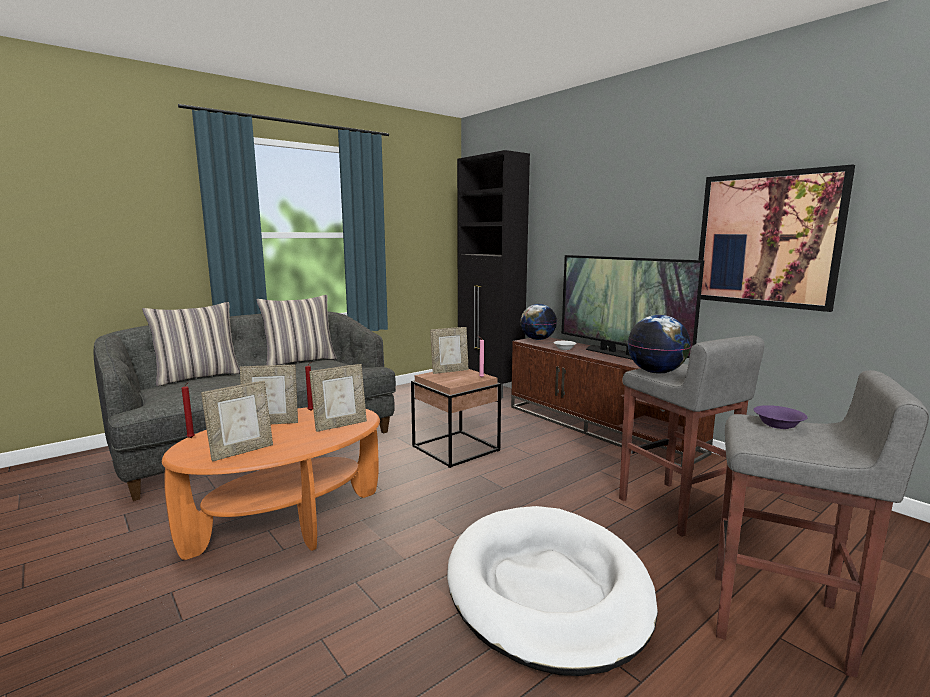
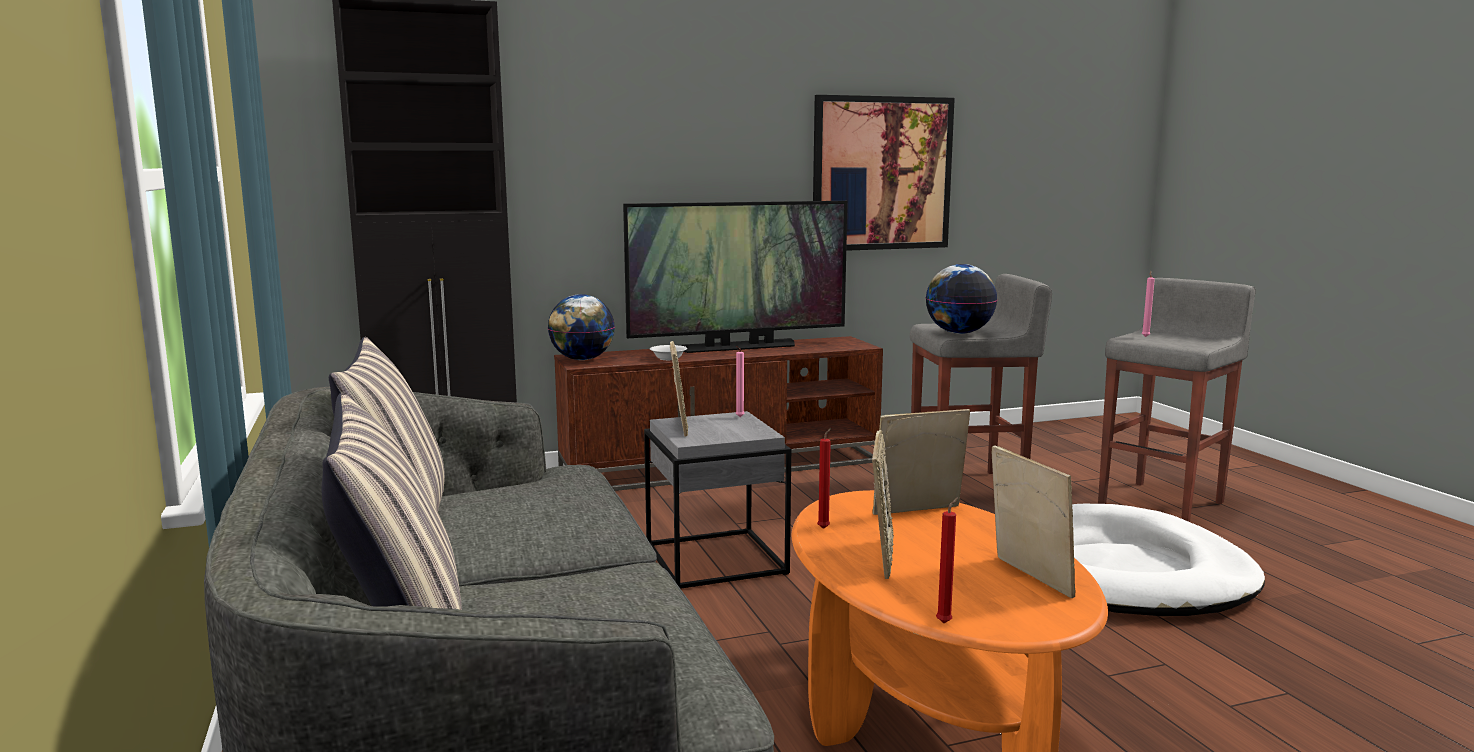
camera: 70 degrees left, 0 degrees up
picture frame [309,364,367,432] -> picture frame turned 90 degrees counterclockwise [873,409,970,515]
brown side table [411,369,501,468] -> grey side table [644,411,791,589]
purple bowl [753,405,808,429] -> pink candle [1142,271,1155,337]

